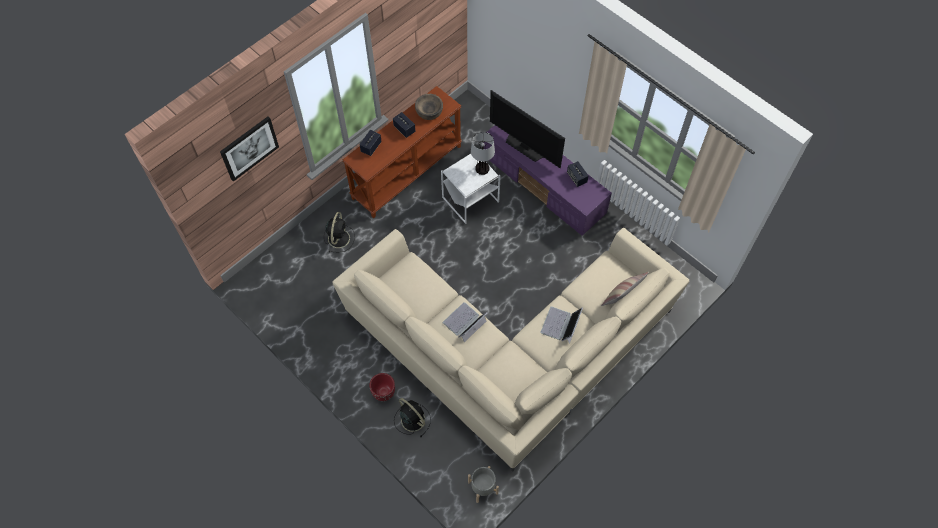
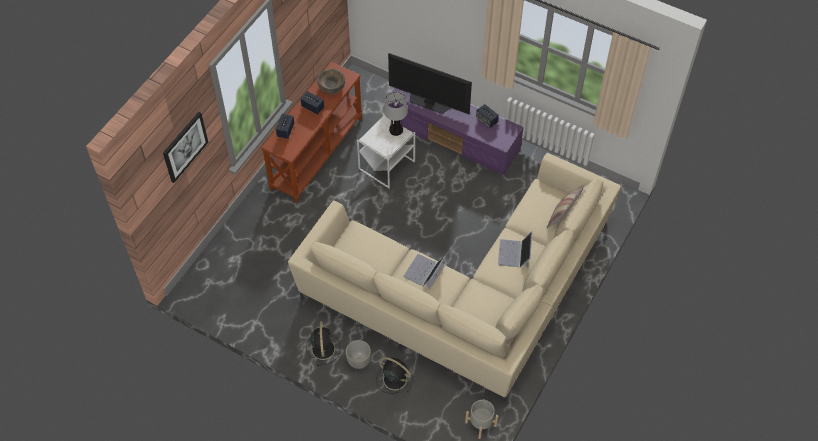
camera: 15 degrees left, 5 degrees down
black fan [324,212,355,252] -> black fan moved to [306,321,340,366]
red planter [369,373,395,401] -> grey planter [346,340,371,369]

